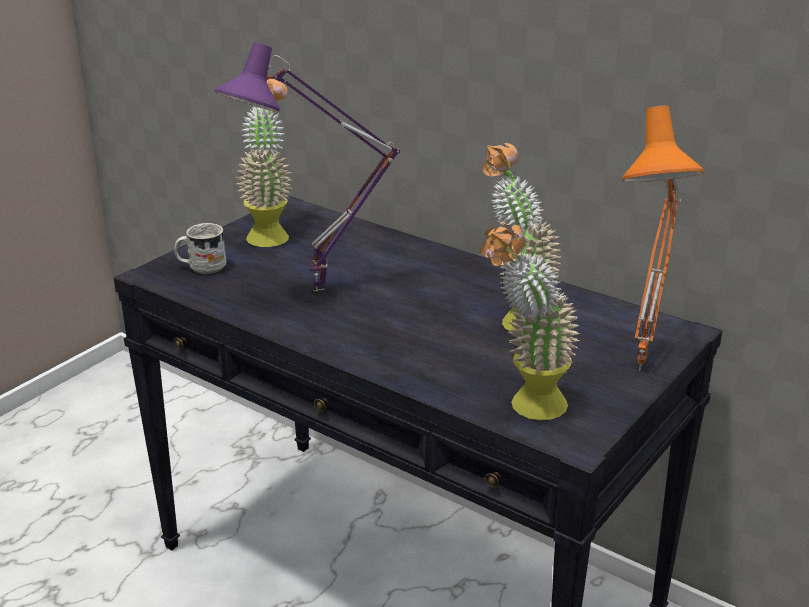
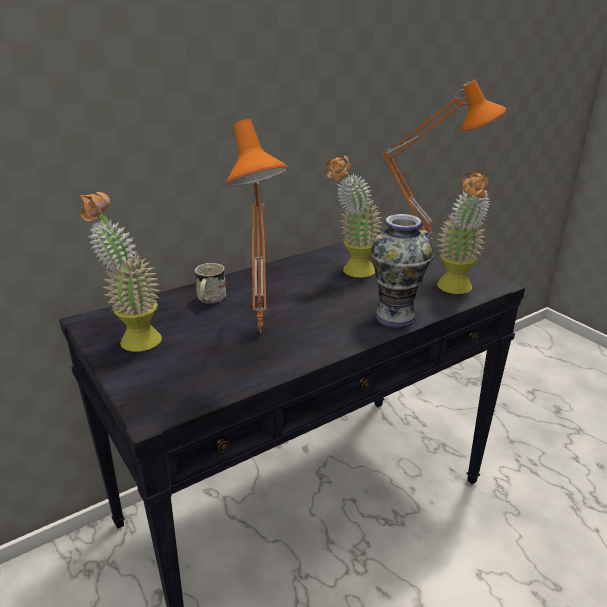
camera: 70 degrees left, 0 degrees up
white mug [174,223,226,274] -> white mug moved to [195,263,226,304]
purple table lamp [215,42,400,292] -> orange table lamp [226,119,288,334]
none -> vase [370,214,434,328]

